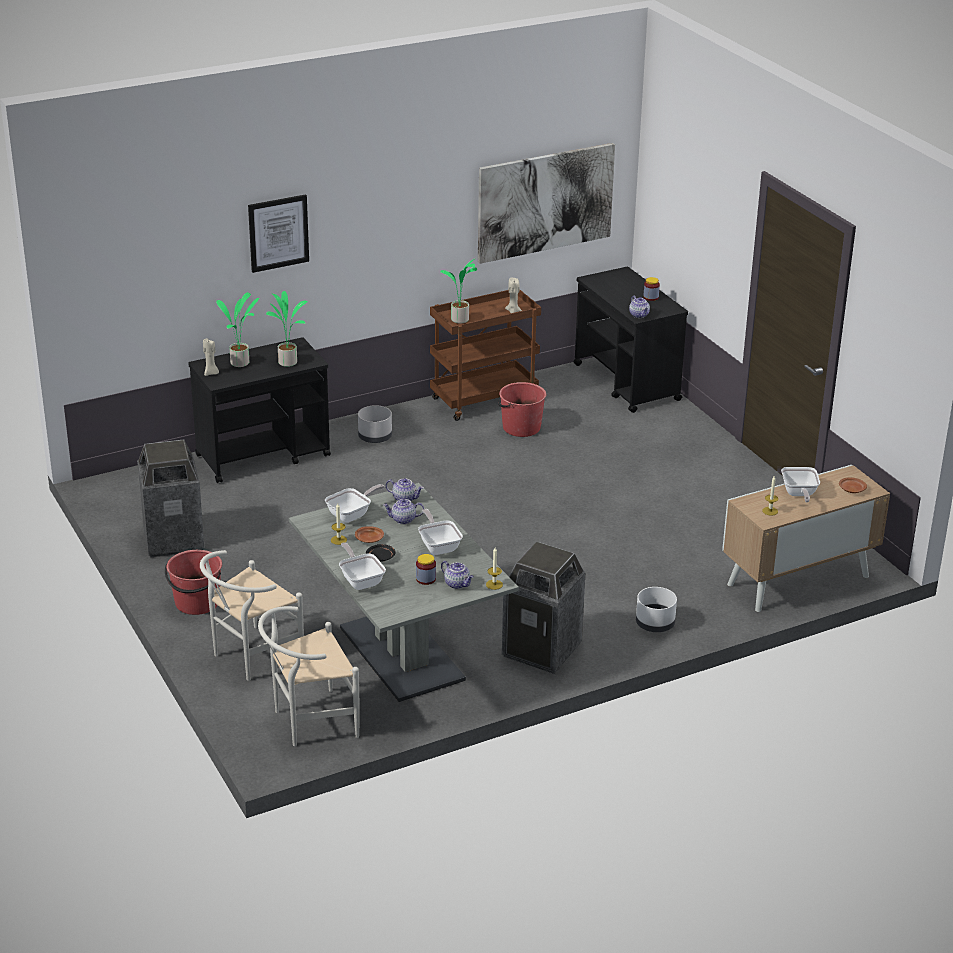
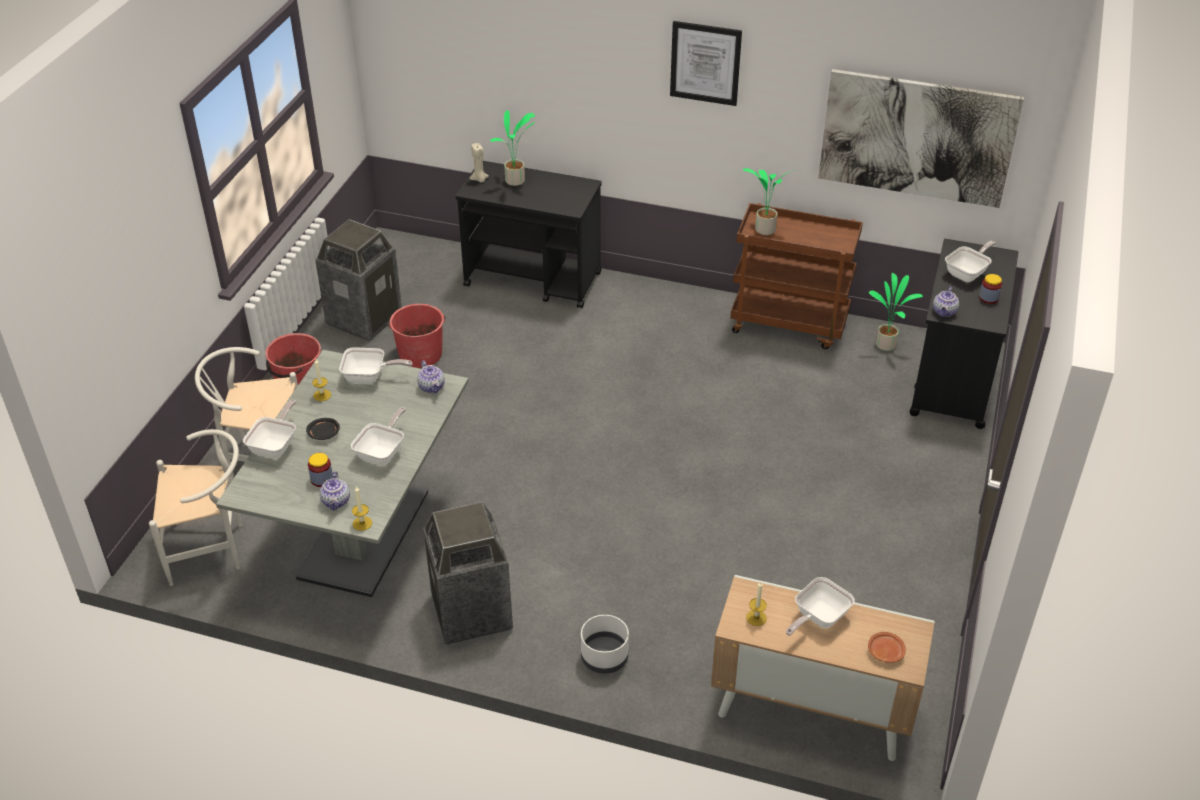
camera: 45 degrees right, 10 degrees up
picture [248,194,309,273] -> picture moved to [670,21,742,106]
white chair [258,606,360,746] -> white chair turned 150 degrees clockwise [149,429,242,586]
potted plant [266,291,308,367] -> potted plant moved to [869,273,923,351]
brown plate [355,526,384,543] -> none
grey planter [358,405,392,443] -> none
teapot [383,499,424,524] -> none
red bucket [498,382,546,437] -> red bucket moved to [388,304,446,368]
beige candle [505,278,522,313] -> none
none -> frying pan [945,241,996,282]

